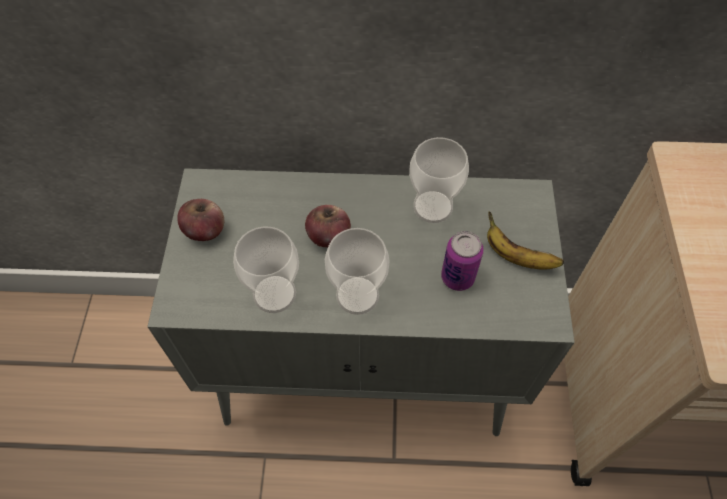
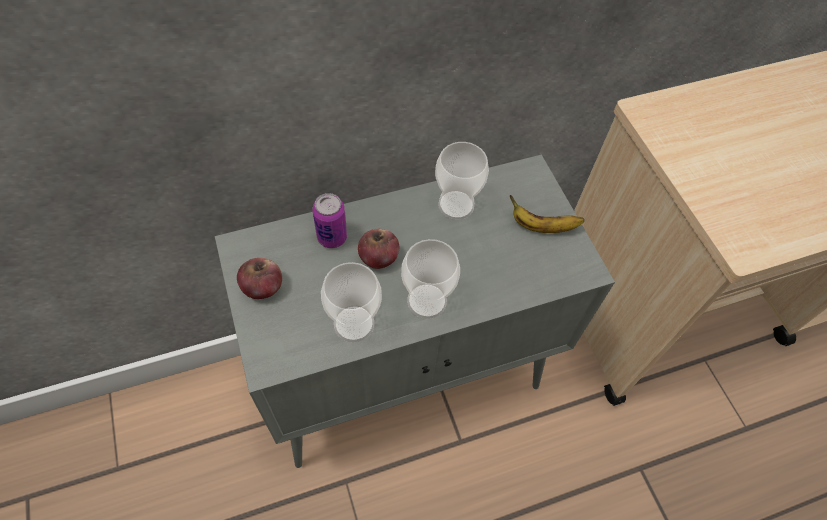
camera: 25 degrees left, 0 degrees up
can [441,231,484,291] -> can moved to [312,193,347,248]

